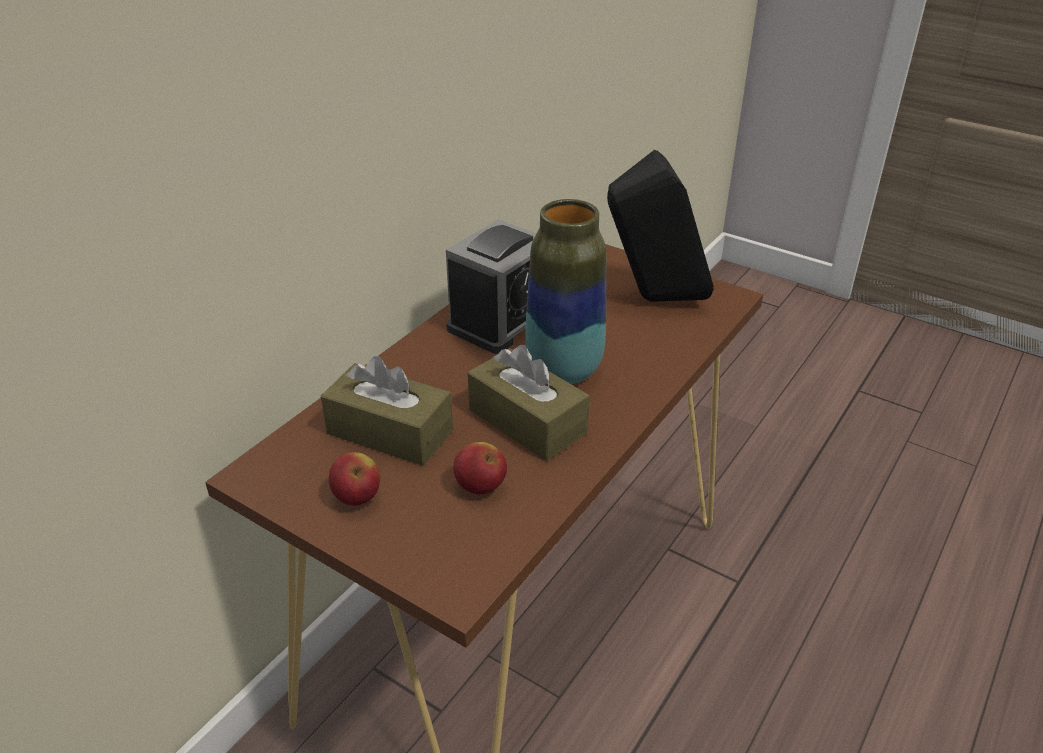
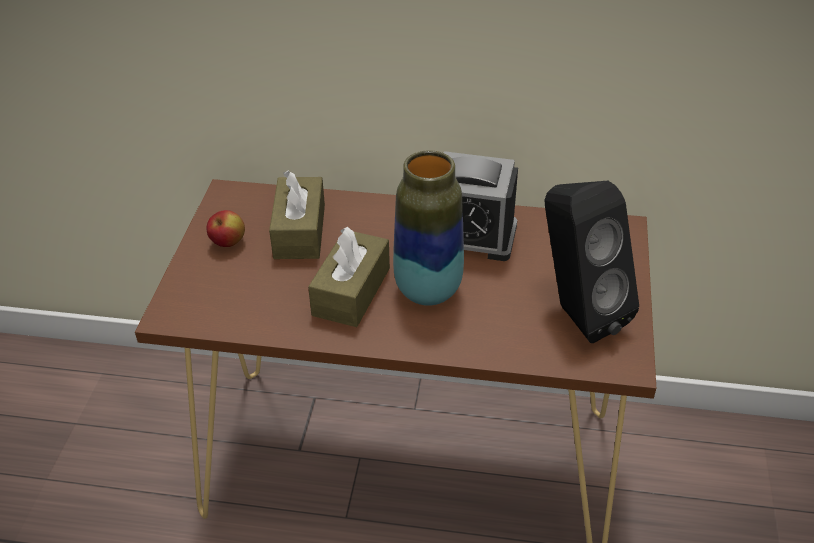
camera: 65 degrees right, 5 degrees up
apple [453,442,507,495] -> none

